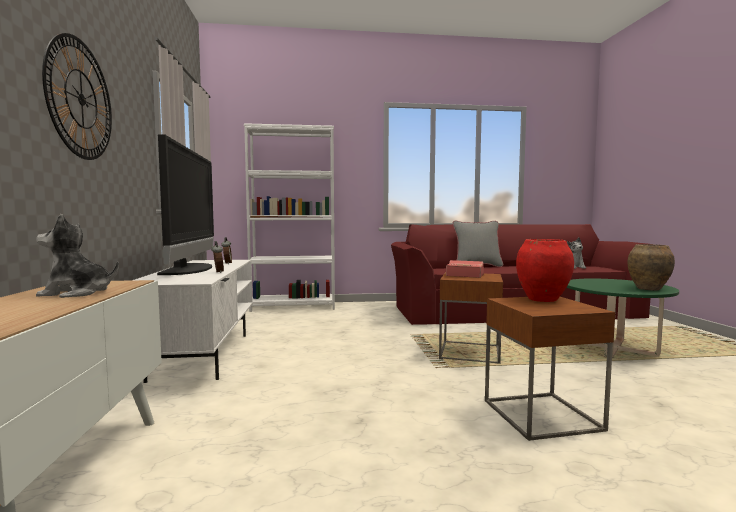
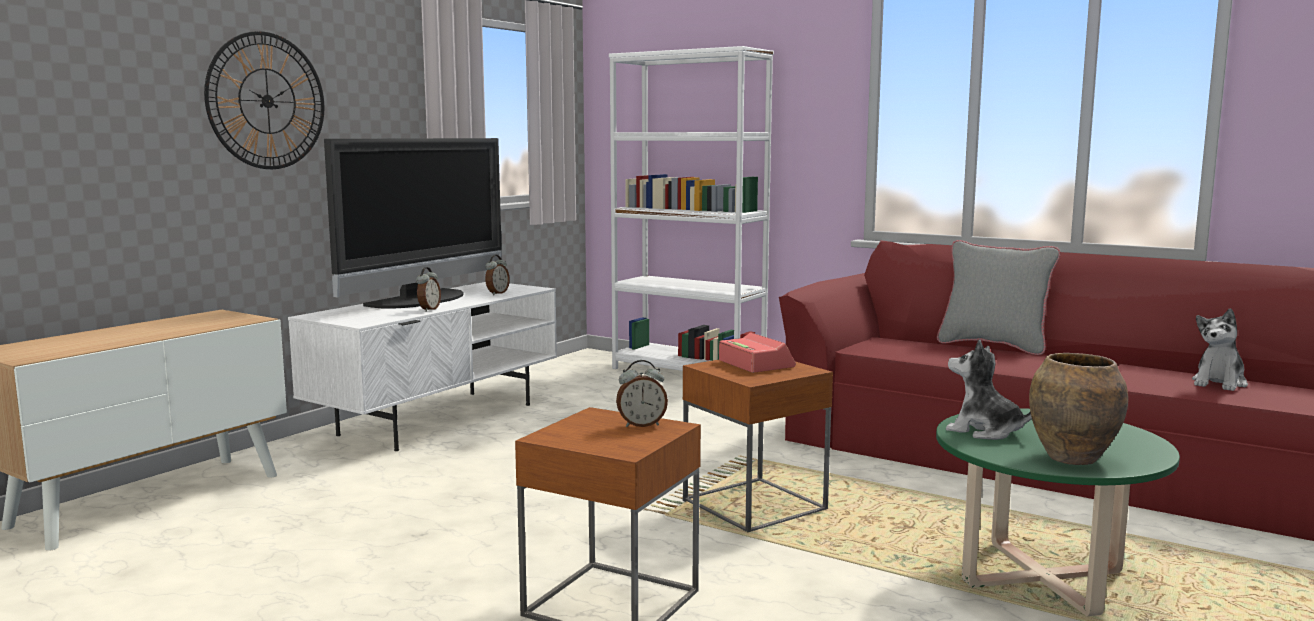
camera: 40 degrees right, 5 degrees up
plush toy [36,214,119,298] -> plush toy moved to [946,340,1032,440]
red vase [516,239,574,302] -> alarm clock [616,360,668,427]

